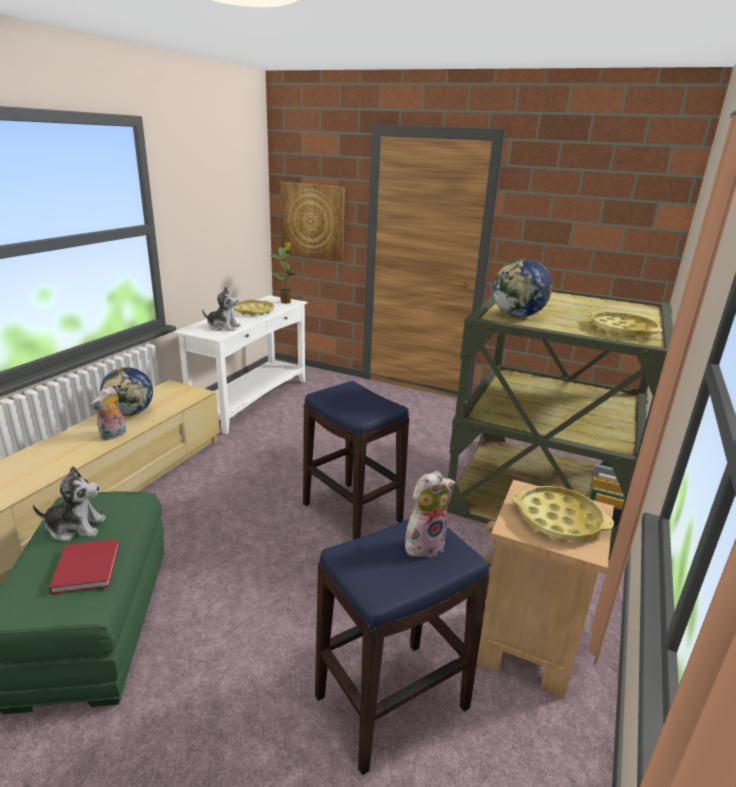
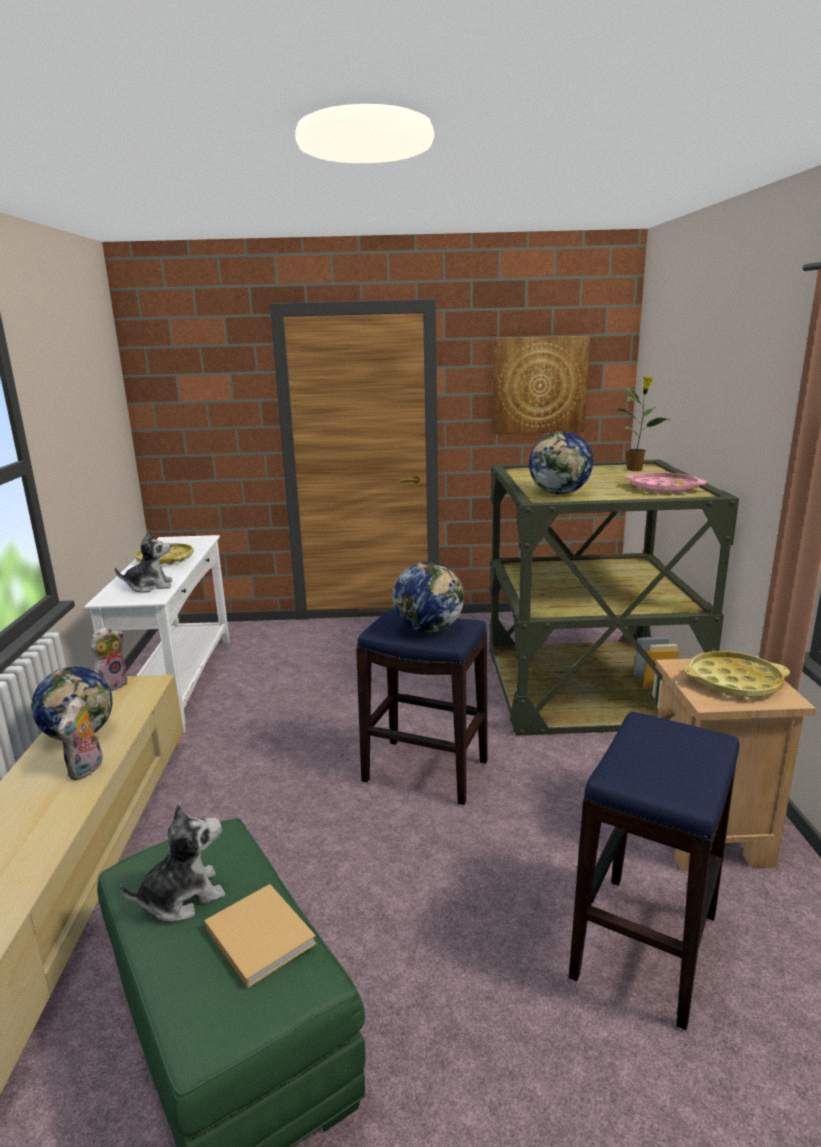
camera: 25 degrees left, 5 degrees down
red book [49,539,119,594] -> beige book [204,884,316,988]
potted plant [268,242,300,304] -> potted plant moved to [616,376,670,471]
picture [280,182,345,261] -> picture moved to [492,336,590,434]
plush toy [405,471,455,557] -> plush toy moved to [91,626,128,691]
yellow tray [590,311,663,338] -> pink tray [625,472,707,494]
none -> globe [393,562,464,633]

